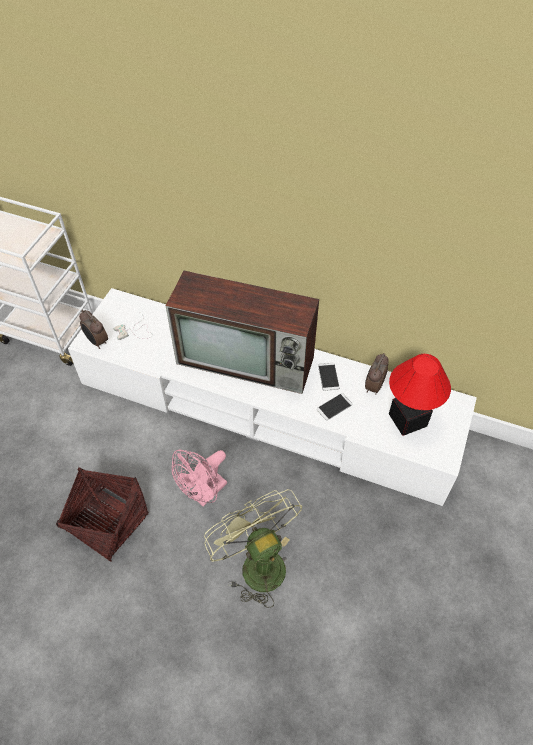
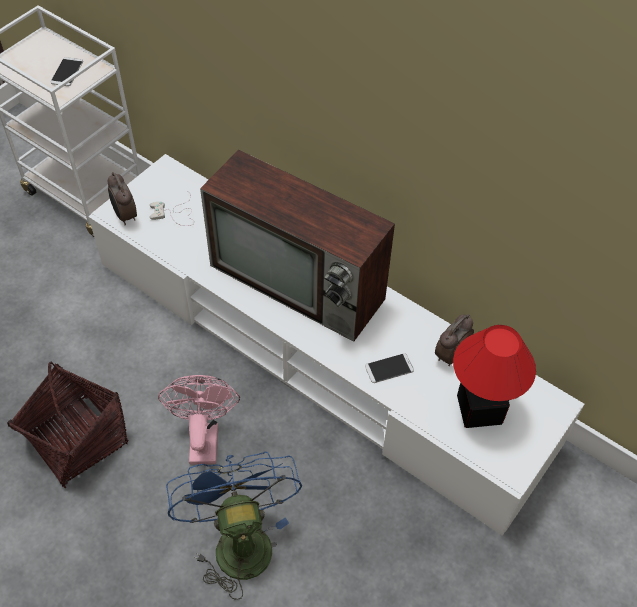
camera: 15 degrees right, 0 degrees up
pink fan [172,449,227,507] -> pink fan turned 120 degrees clockwise [158,375,240,464]
green fan [204,489,302,608] -> blue fan [166,451,302,600]
phone [318,363,339,391] -> phone moved to [50,57,83,86]

